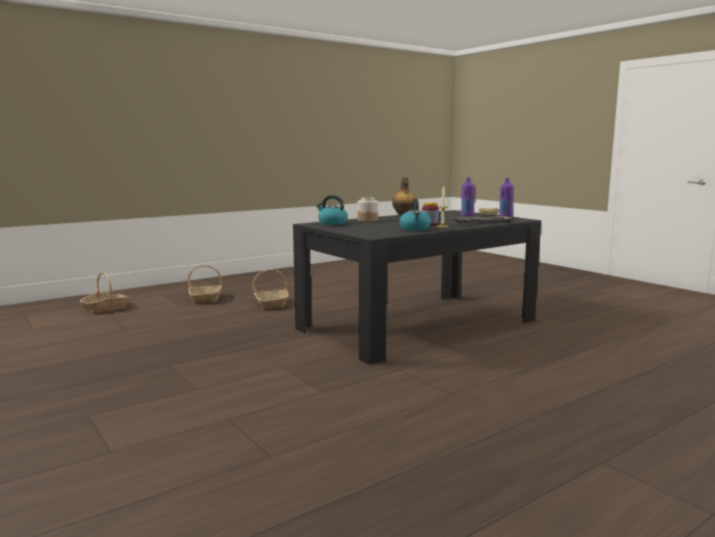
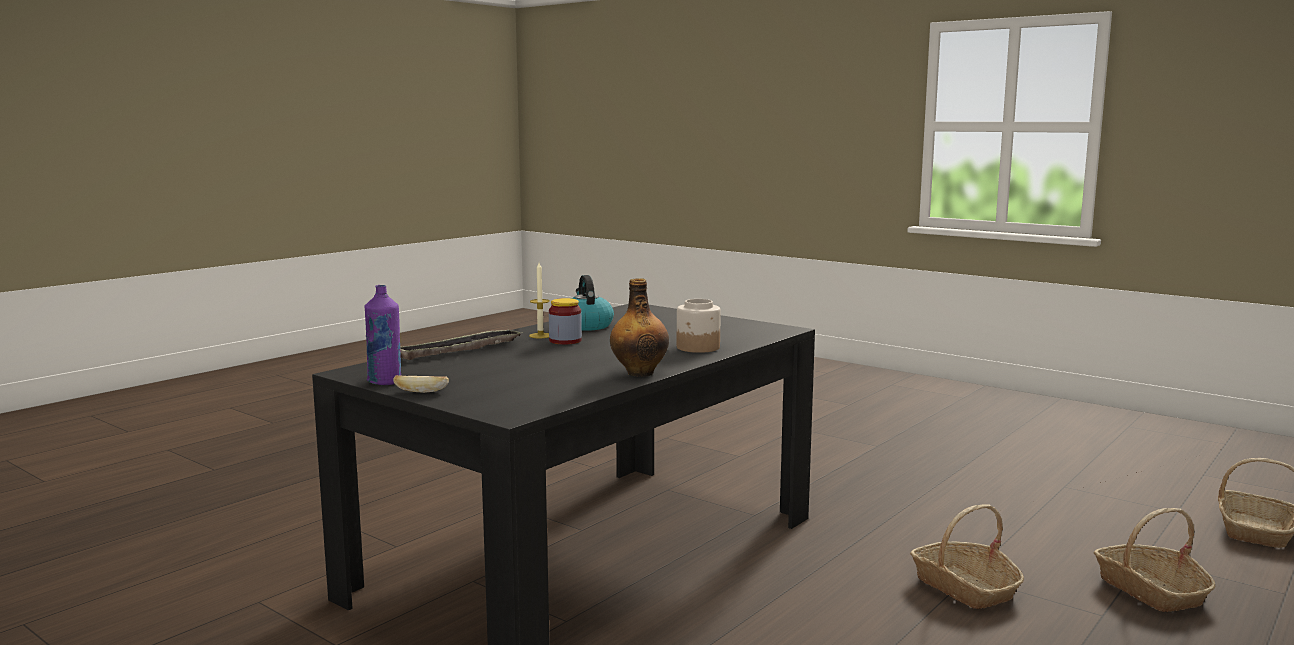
camera: 165 degrees right, 0 degrees up
kettle [316,195,348,225] -> none
purple bottle [461,178,475,217] -> none

